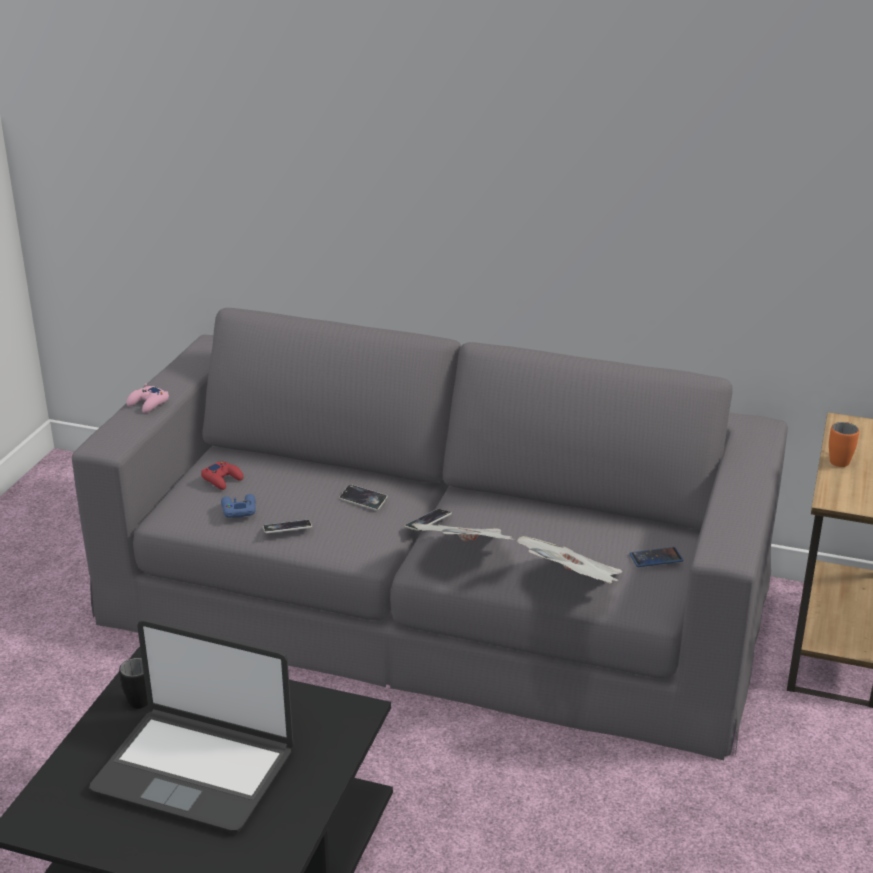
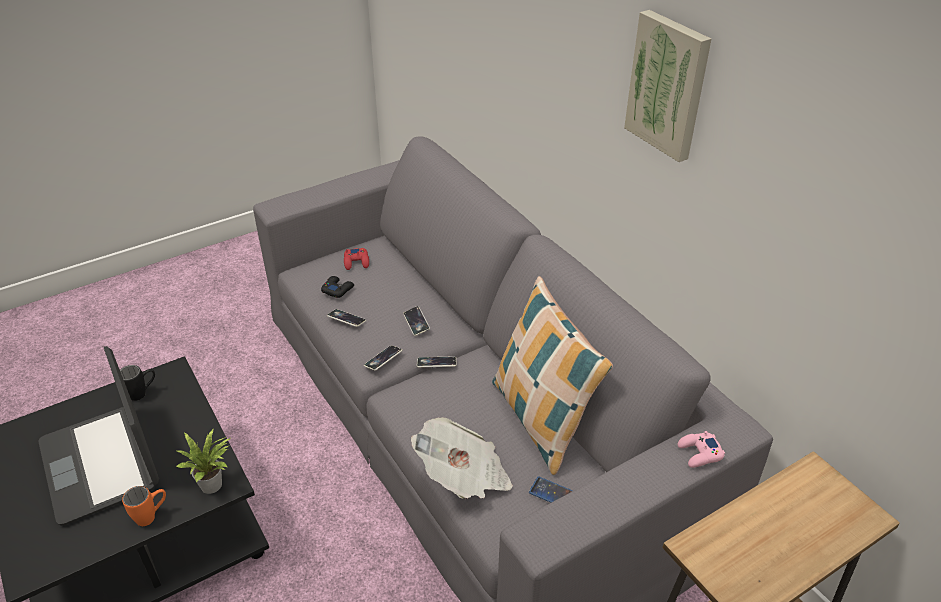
camera: 40 degrees right, 10 degrees up
pink game controller [126,383,169,413] -> pink game controller moved to [677,431,725,468]
blue game controller [221,494,256,518] -> black game controller [321,276,354,298]
newspaper [414,524,515,541] -> none
orange mug [829,422,859,467] -> orange mug moved to [122,486,166,526]
none -> potted plant [176,428,231,494]
none -> phone [364,345,402,371]
none -> pillow [492,276,613,475]
none -> picture [624,10,711,162]

